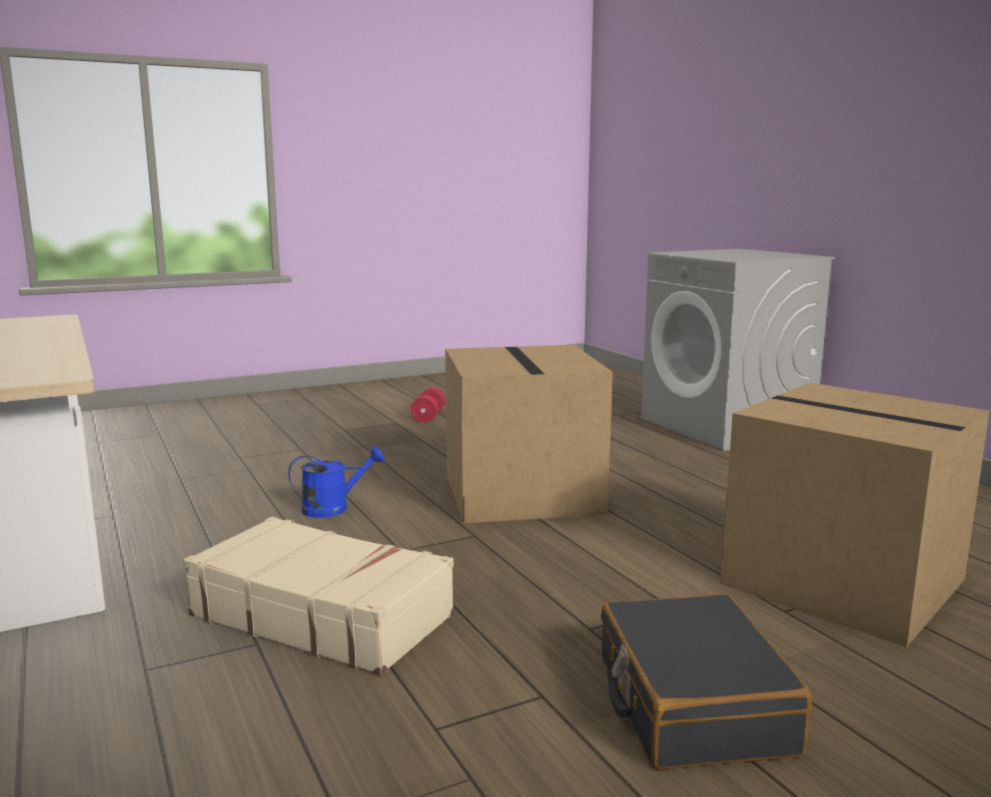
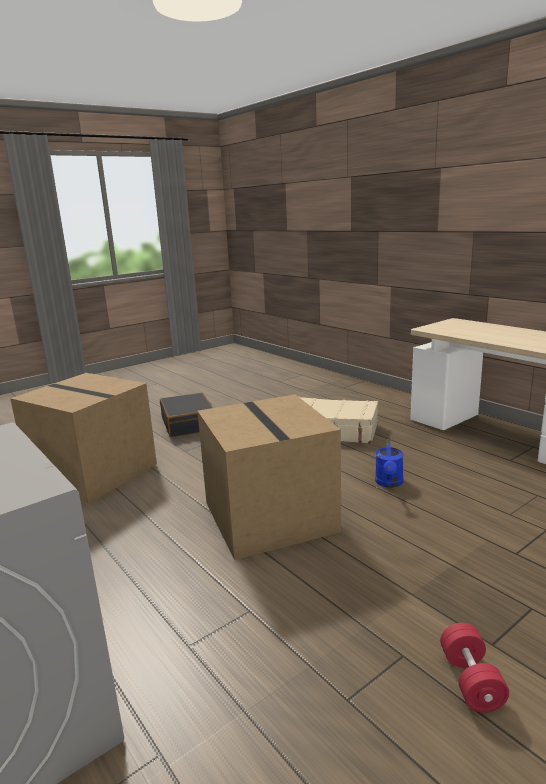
camera: 170 degrees right, 5 degrees up
blue watering can [288,446,385,518] -> blue watering can turned 45 degrees counterclockwise [375,439,404,488]

